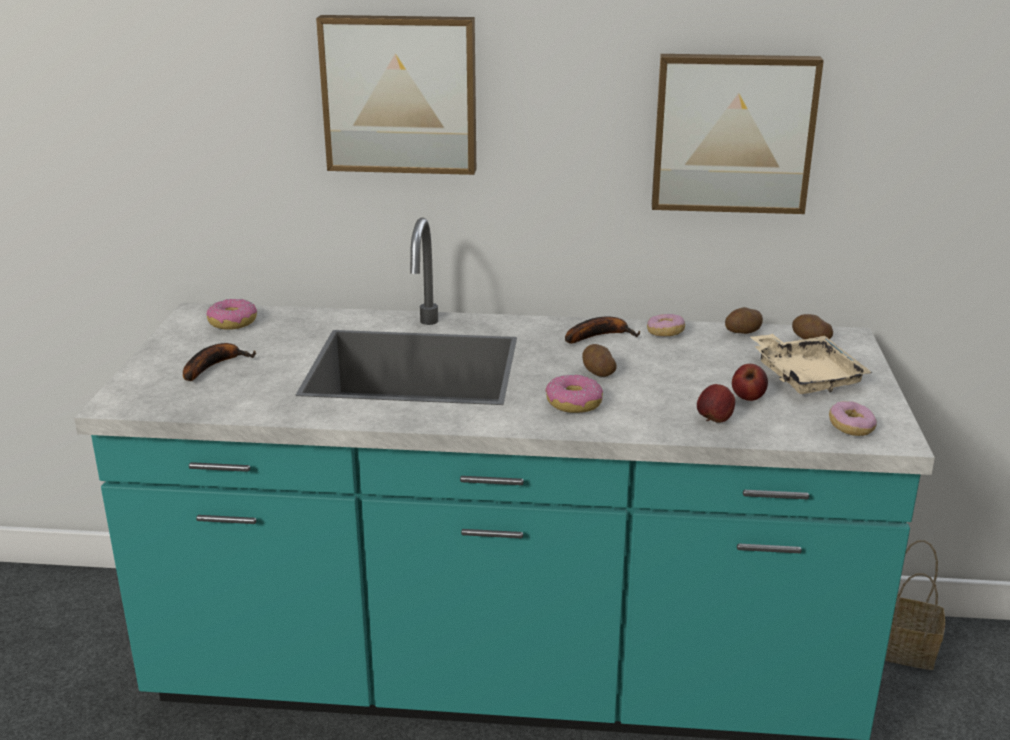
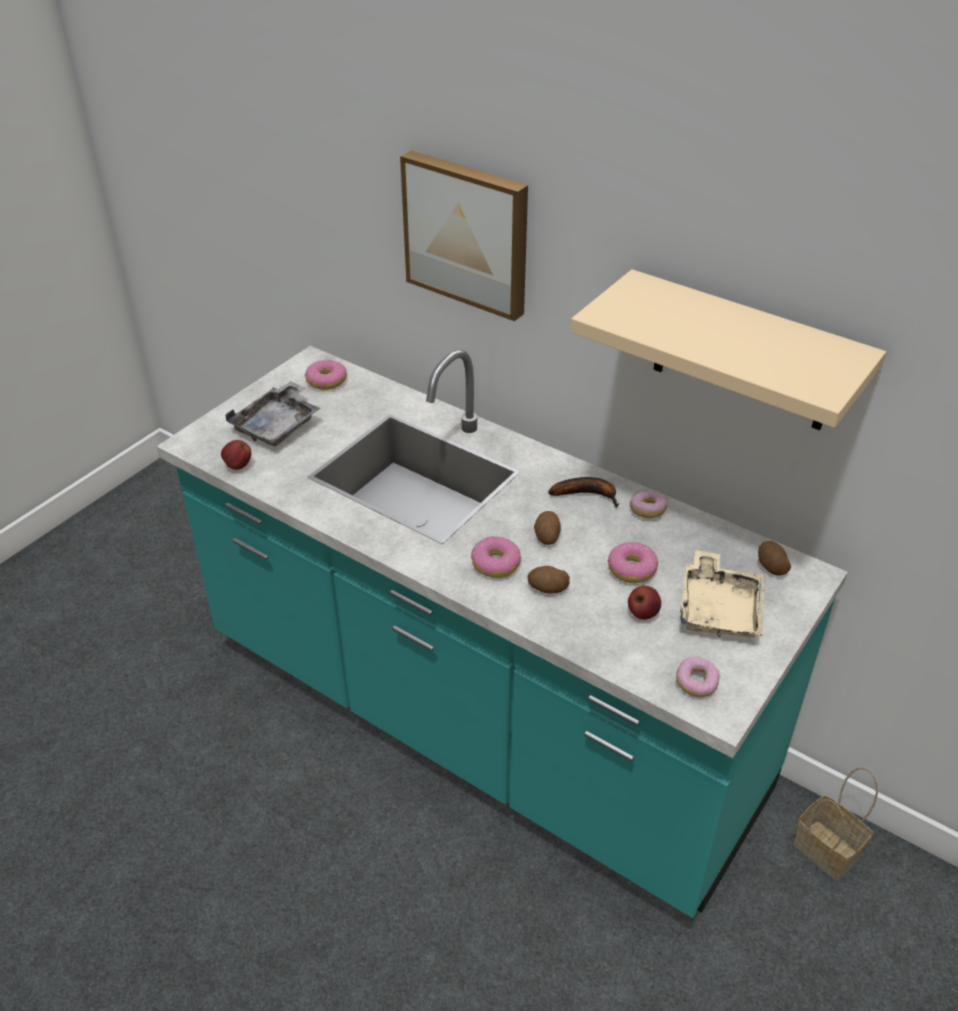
camera: 30 degrees right, 15 degrees up
banana [183,343,256,381] -> grey tray [225,381,320,446]
picture [652,54,824,214] -> beige shelf [570,269,886,430]
apple [697,384,735,423] -> apple moved to [221,440,252,470]
potato [725,307,763,334] -> potato moved to [527,566,570,593]
none -> donut [608,542,658,583]

